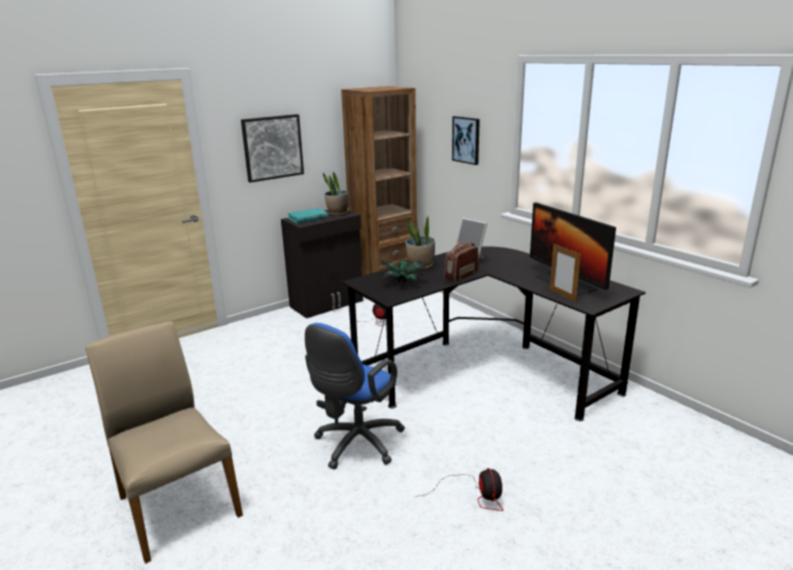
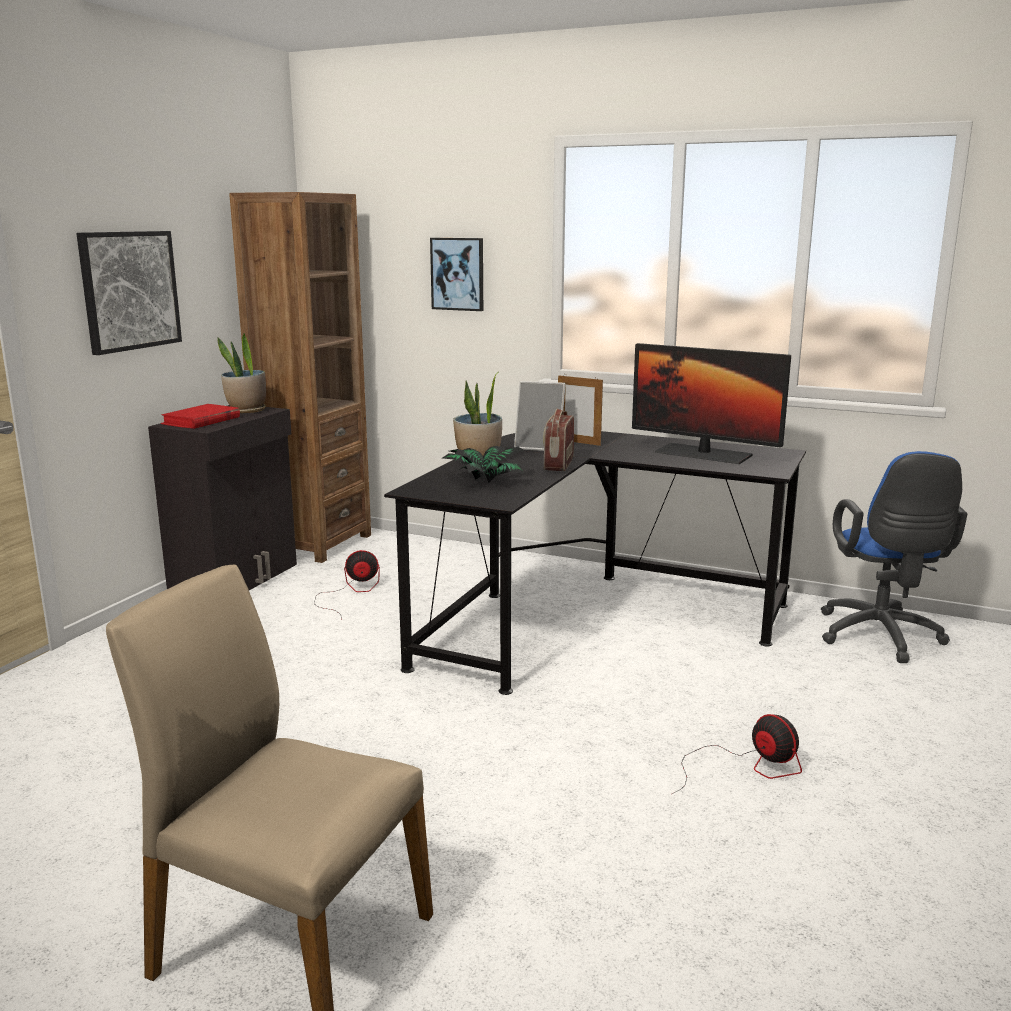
camera: 30 degrees left, 5 degrees down
turquoise book [288,208,328,224] -> red book [161,404,240,429]
blue office chair [305,323,405,469] -> blue office chair moved to [821,451,967,663]
picture frame [550,244,581,302] -> picture frame moved to [558,375,603,446]

